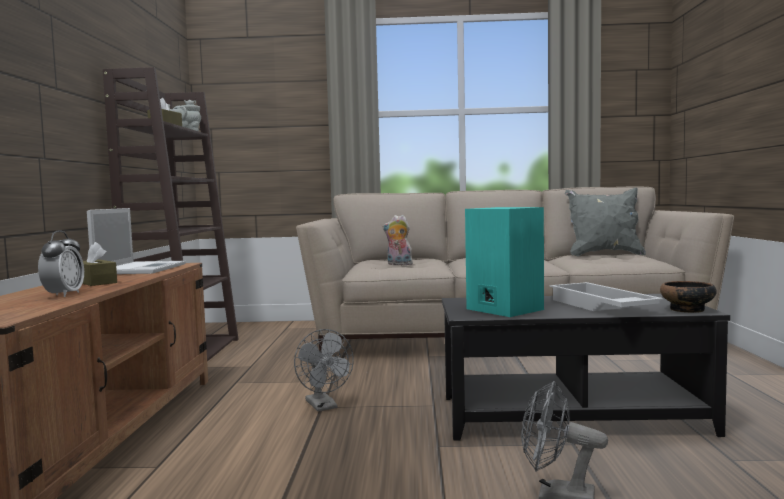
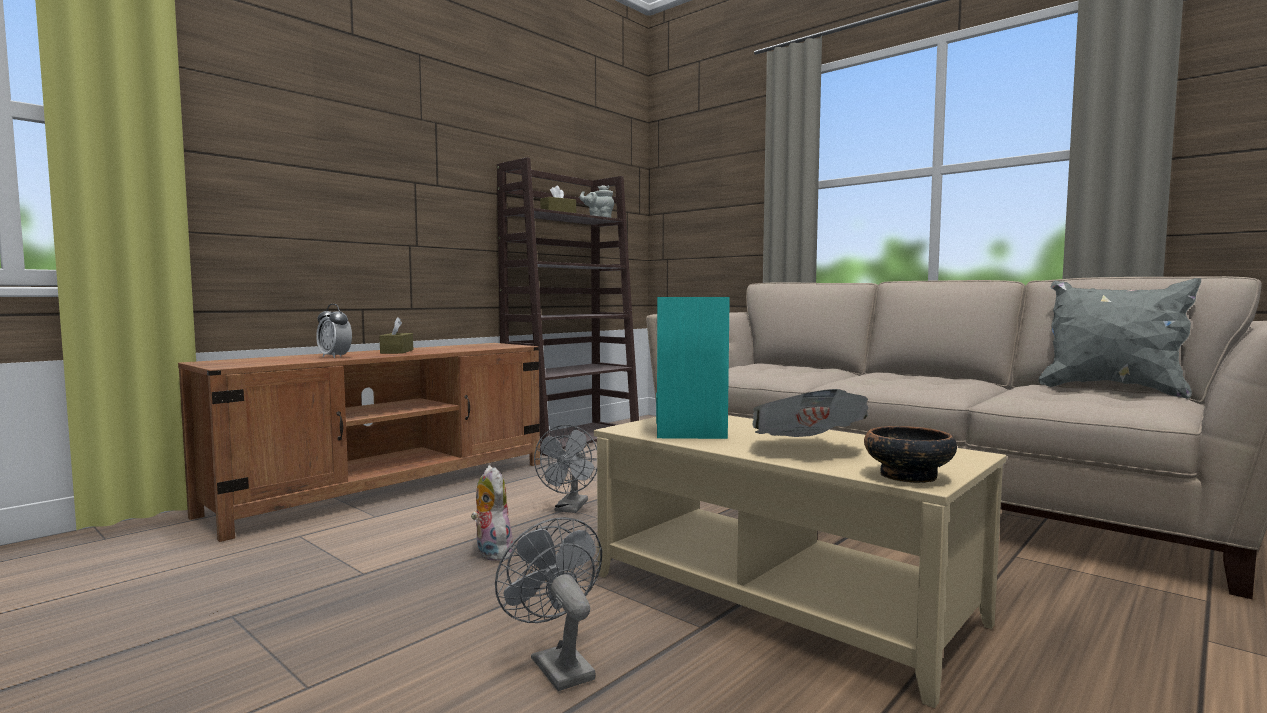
camera: 40 degrees right, 0 degrees up
alarm clock [38,230,84,297] -> alarm clock turned 90 degrees clockwise [316,304,352,358]
laptop [87,208,186,274] -> none
plush toy [383,215,413,265] -> plush toy moved to [471,465,513,561]
black coffee table [442,294,730,441] -> beige coffee table [594,415,1006,708]
white tray [550,282,664,311] -> newspaper [752,389,868,437]

